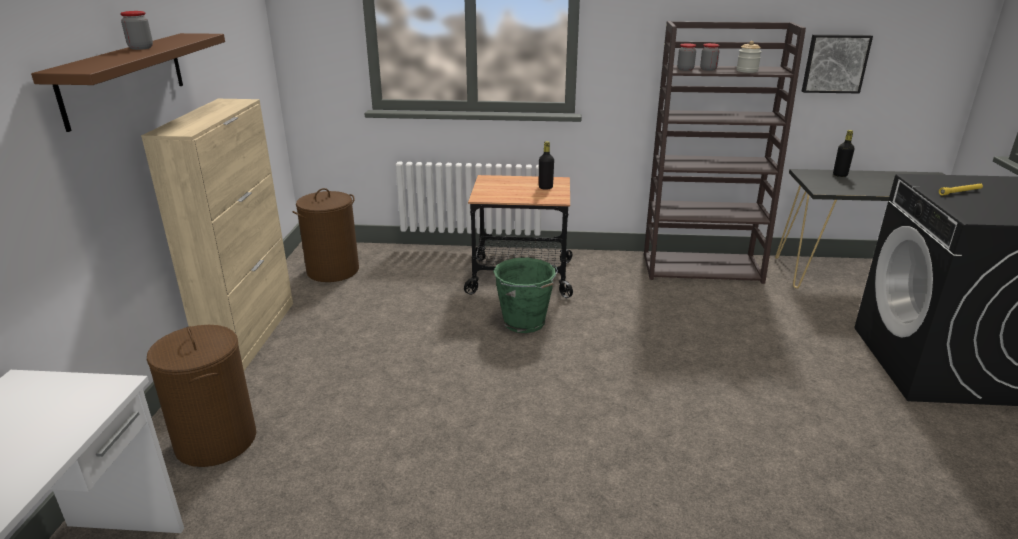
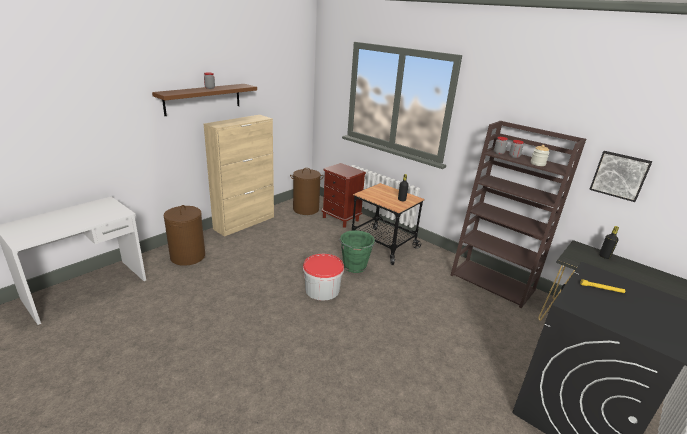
camera: 35 degrees right, 0 degrees up
none -> bucket [303,254,344,301]
none -> brown nightstand [322,163,366,228]

